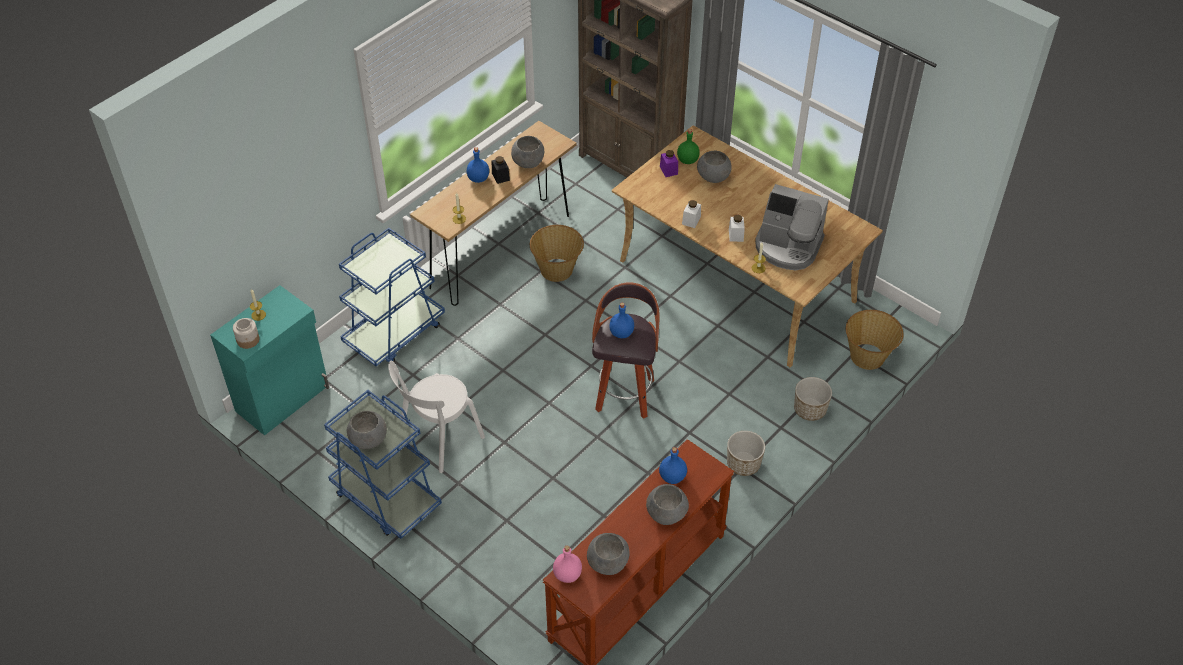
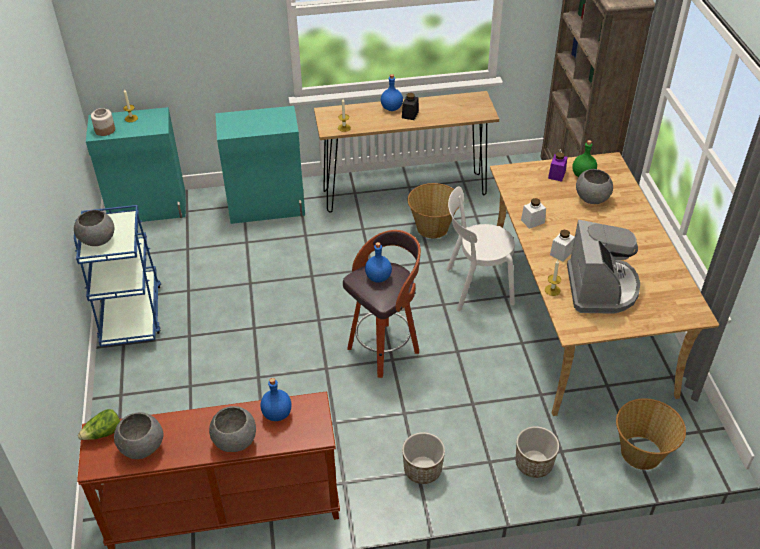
camera: 40 degrees right, 5 degrees down
blue cart [339,228,445,366] -> turquoise cabinet [215,106,305,224]
white chair [388,360,485,473] -> white chair moved to [446,186,515,311]
grey bowl [511,136,544,168] -> none
pink bottle [553,546,582,583] -> lettuce [78,409,120,440]
coffee machine [755,184,829,270] -> coffee machine turned 150 degrees counterclockwise [567,220,640,314]

